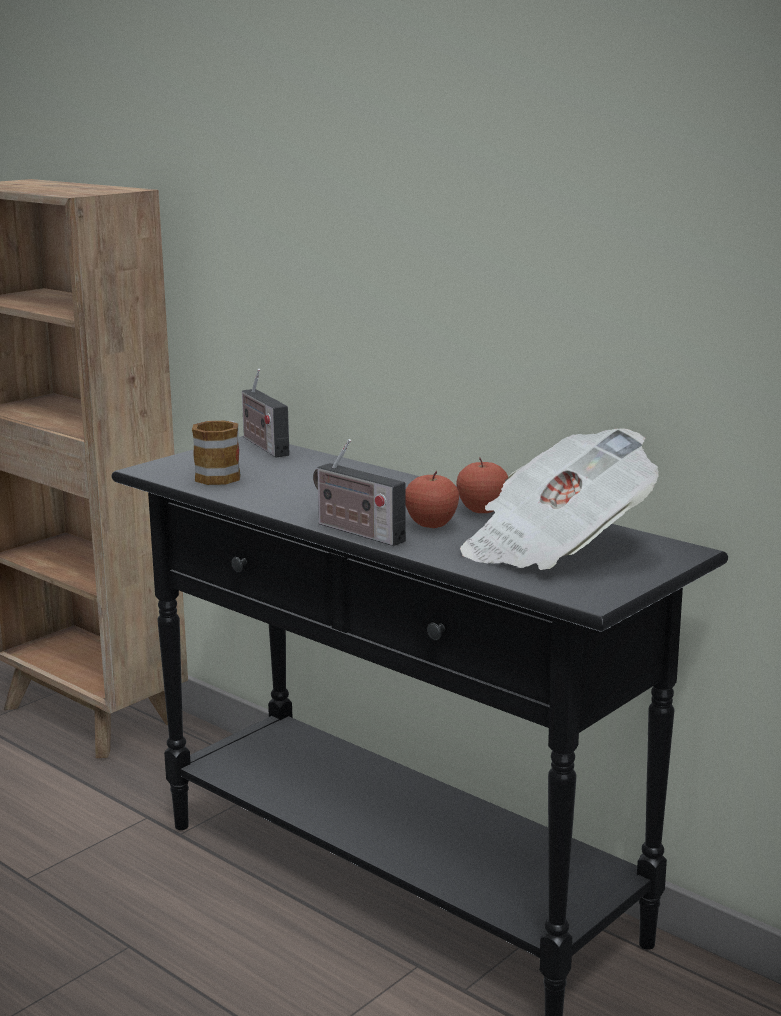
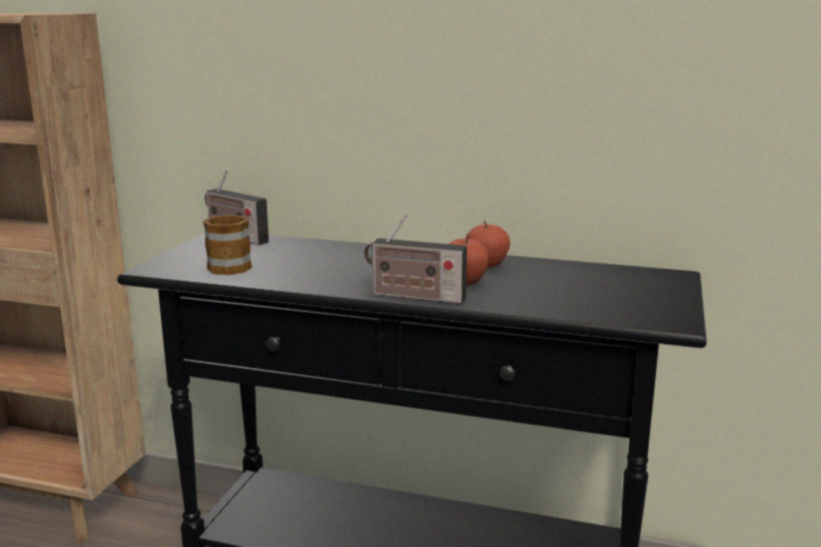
camera: 25 degrees left, 0 degrees up
newspaper [460,428,659,570] -> none

